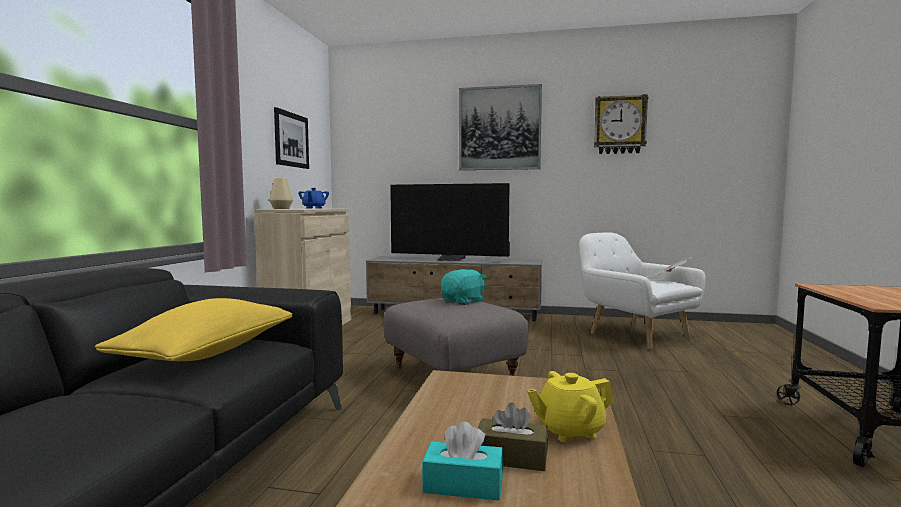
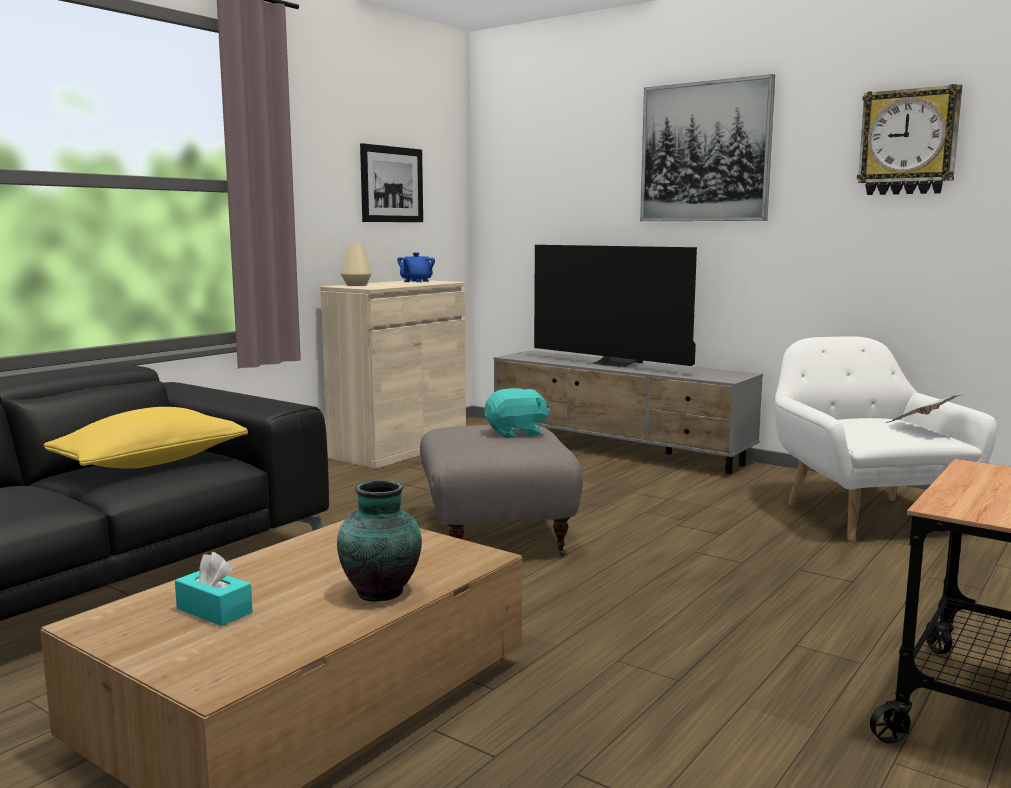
camera: 25 degrees right, 5 degrees up
brown tissue box [478,403,548,471] -> none
yellow teapot [527,371,614,442] -> vase [337,480,422,602]

